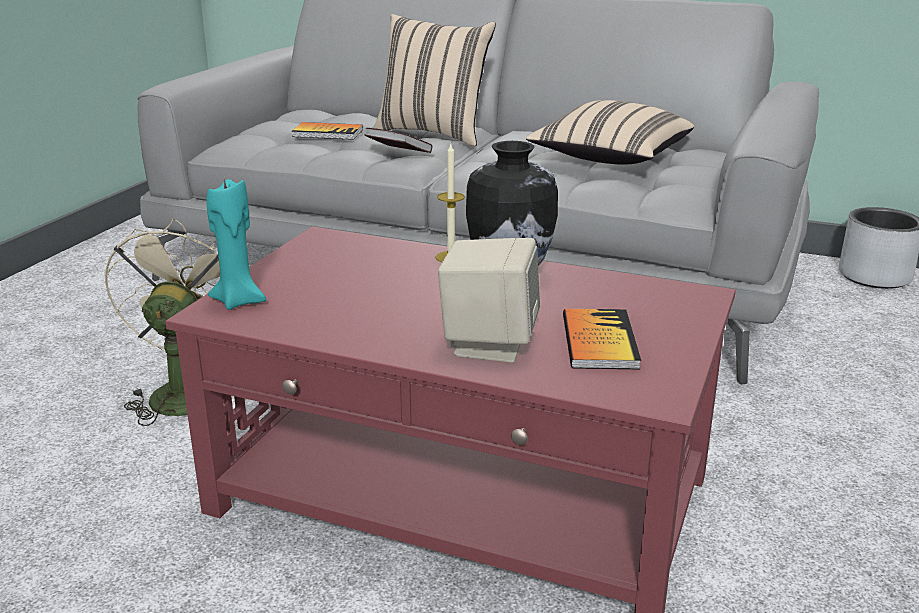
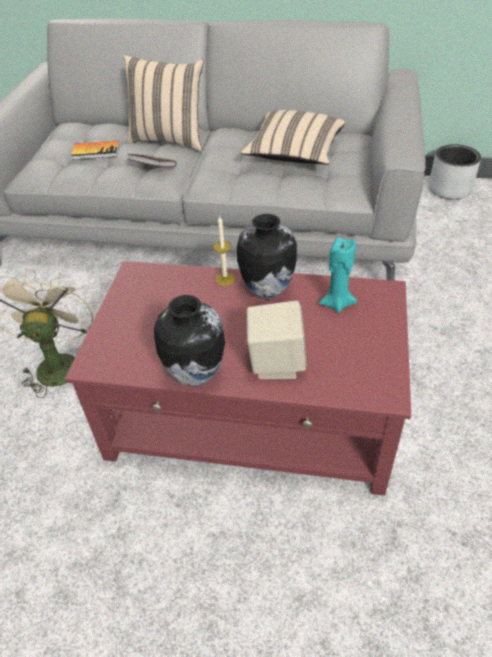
camera: 10 degrees left, 20 degrees up
turquoise candle [207,178,266,310] -> turquoise candle moved to [319,237,357,313]
book [563,309,641,369] -> none
none -> vase [154,295,225,386]

